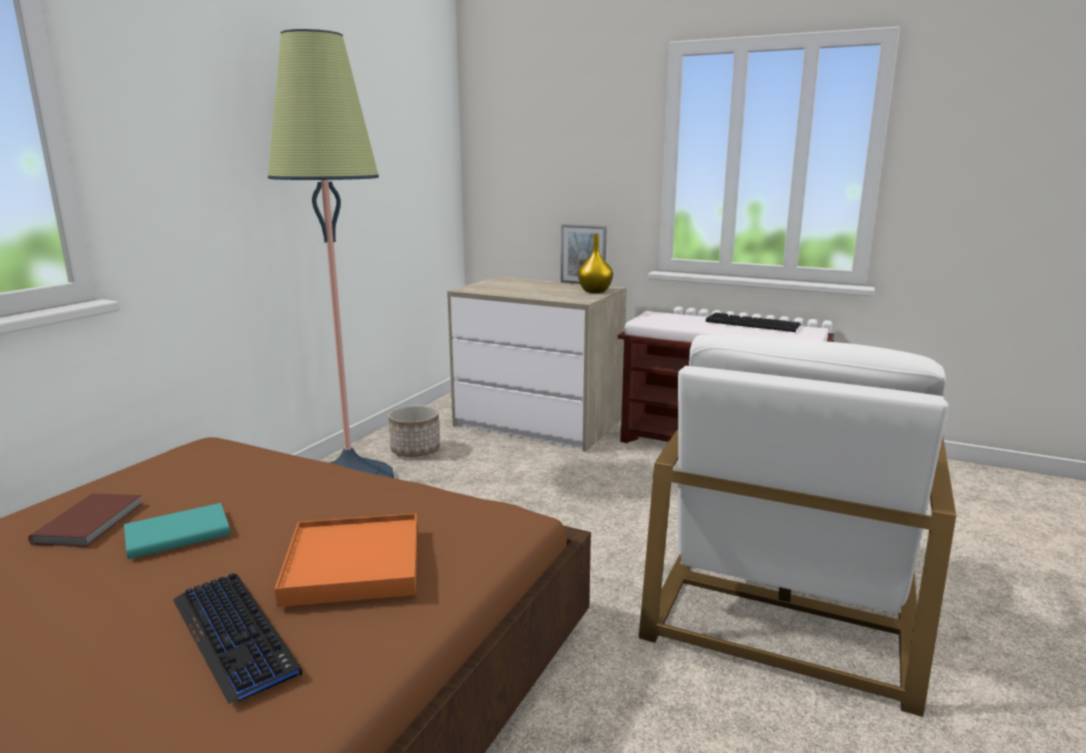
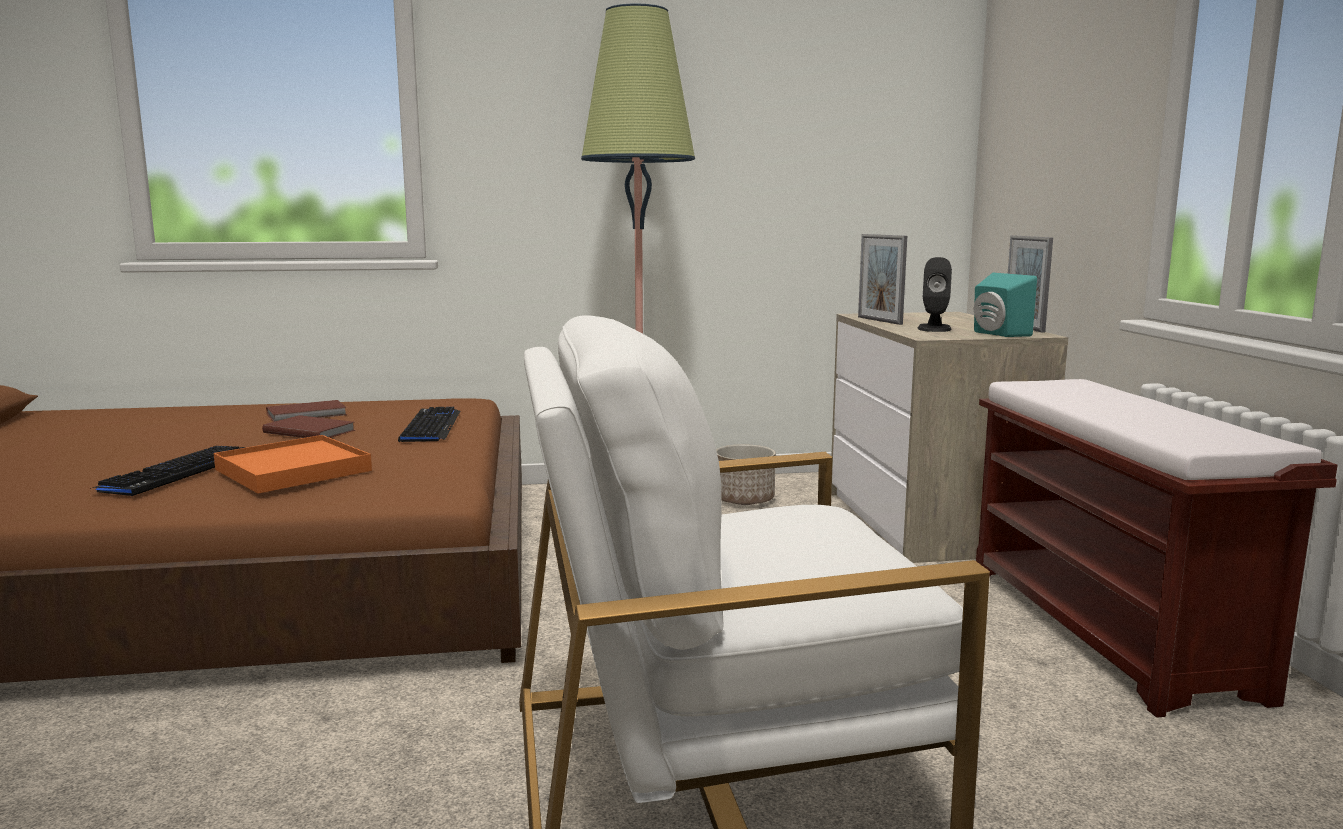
camera: 55 degrees right, 5 degrees down
turquoise book [124,503,230,559] -> brown book [262,415,355,438]
yellow vase [578,234,613,293] -> turquoise speaker [974,273,1037,337]
keyboard [706,313,802,332] -> keyboard moved to [398,407,460,442]
none -> picture frame [858,234,907,325]
none -> black speaker [918,257,952,332]

